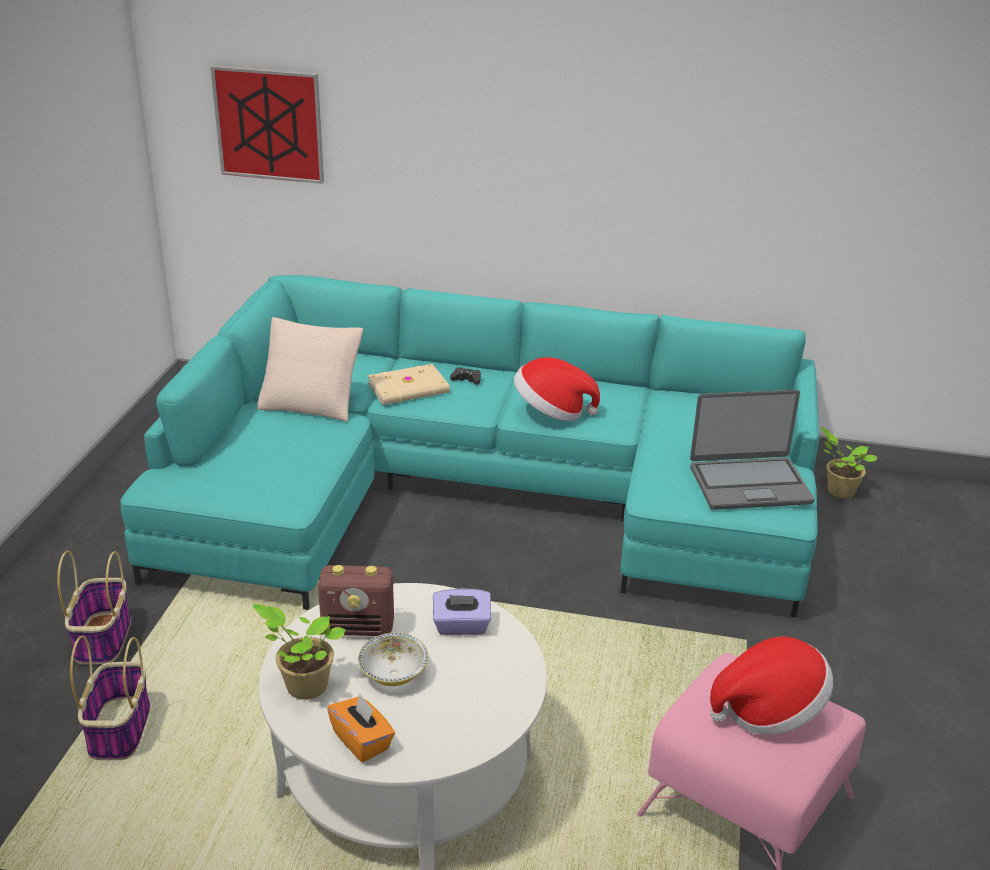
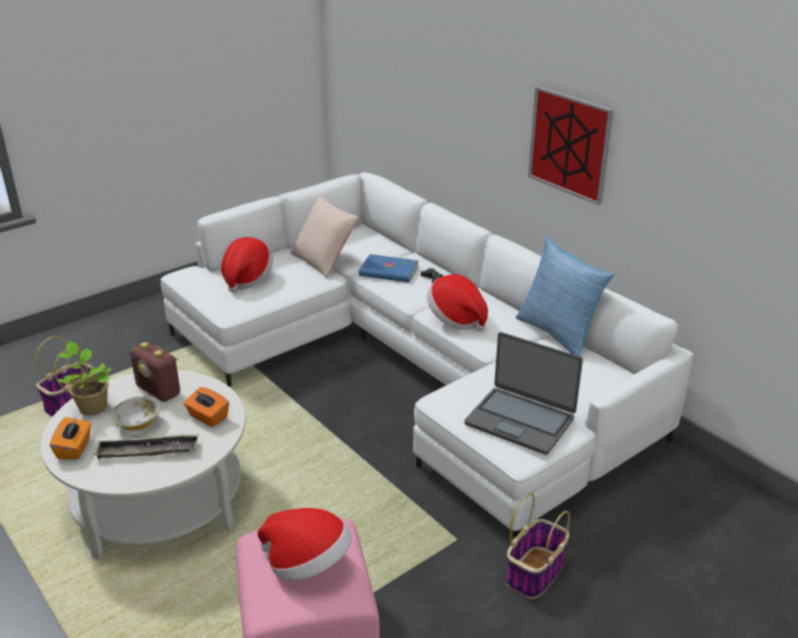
camera: 40 degrees right, 0 degrees up
basket [57,551,131,664] -> basket moved to [506,493,570,599]
turquoise sofa [120,275,819,617] -> white sofa [161,172,694,538]
picture [210,66,324,184] -> picture moved to [528,86,614,205]
beige book [368,364,450,405] -> blue book [359,254,419,283]
purple tissue box [433,589,491,635] -> orange tissue box [184,387,229,427]
potted plant [820,427,878,498] -> none
none -> tray [93,434,199,459]
none -> hat [221,237,273,293]
none -> pillow [516,236,615,357]

